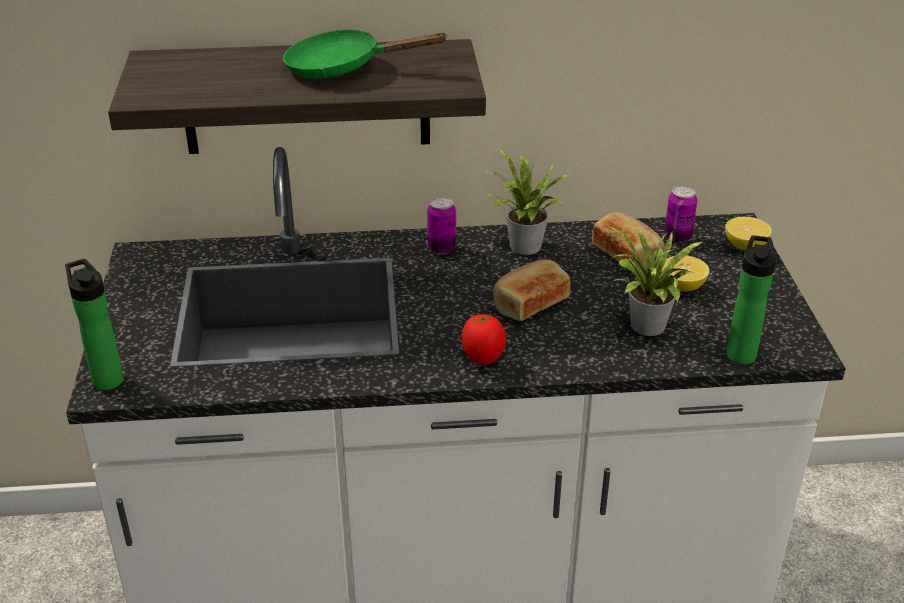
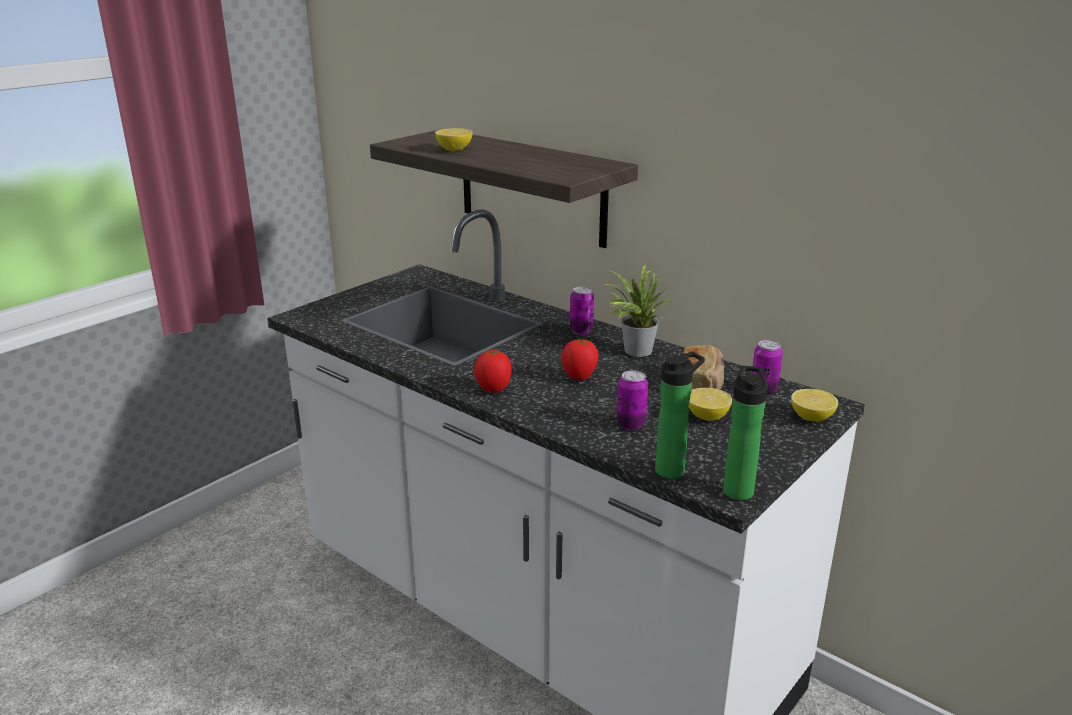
camera: 45 degrees right, 10 degrees down
bottle [65,259,124,390] -> bottle moved to [723,366,768,500]
green frying pan [283,30,448,78] -> none
bread [493,259,571,321] -> tomato [562,339,599,381]
potted plant [610,227,703,336] -> can [617,370,648,430]
none -> lemon [435,128,473,151]

